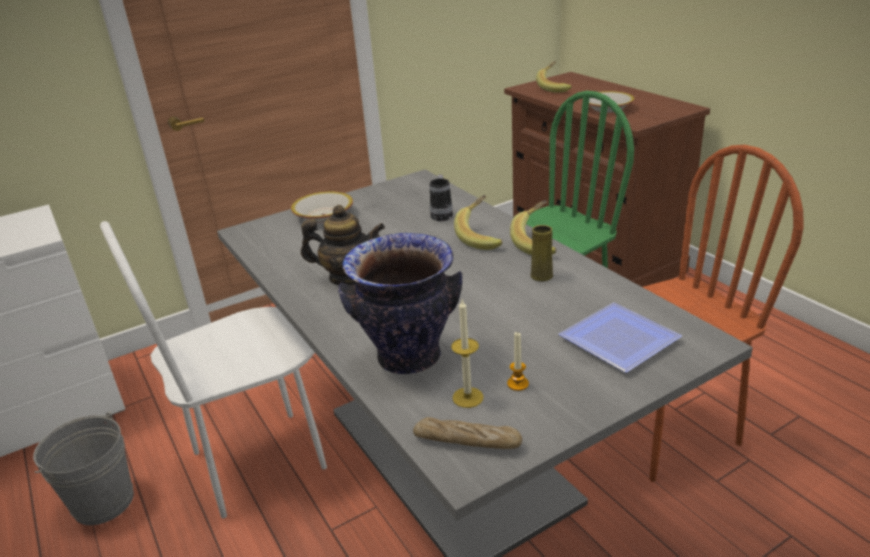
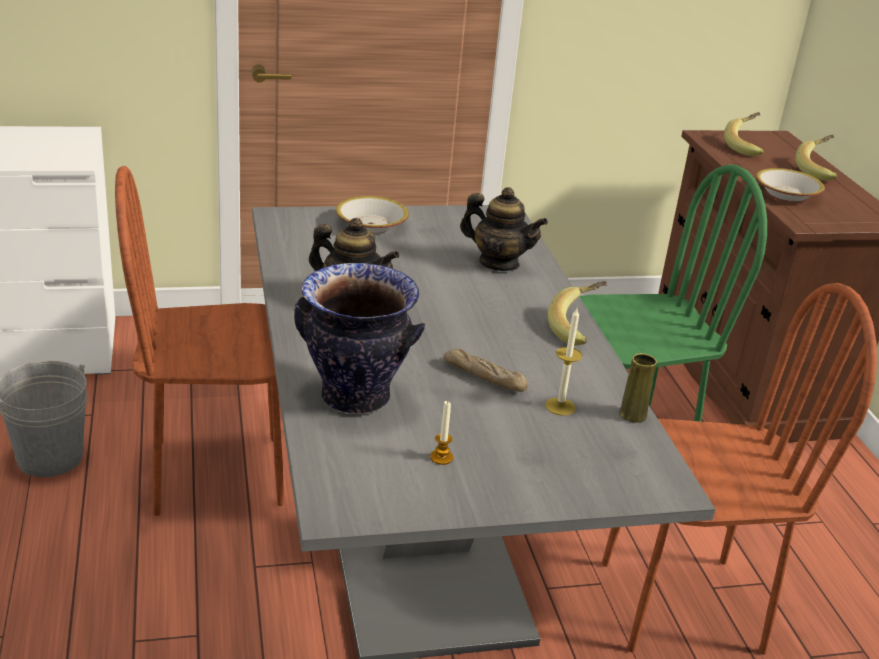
camera: 15 degrees right, 0 degrees up
white chair [100,221,327,519] -> brown chair [115,166,284,516]
bread [413,417,522,449] -> bread moved to [443,349,528,392]
mug [429,174,453,221] -> teapot [460,187,548,271]
candle [451,300,484,408] -> candle moved to [545,308,582,416]
banana [454,195,503,250] -> banana moved to [795,135,837,181]
yellow vase [530,225,553,281] -> yellow vase moved to [619,353,657,423]
plate [559,303,682,373] -> none

